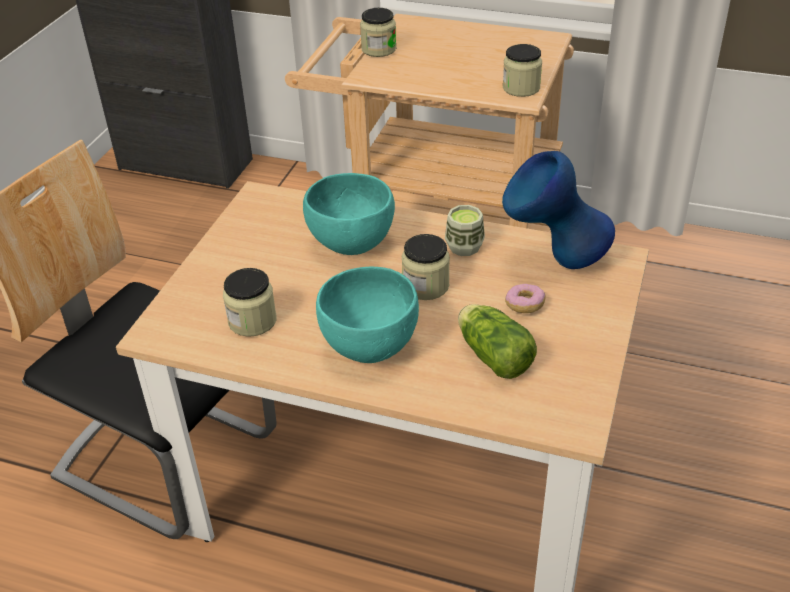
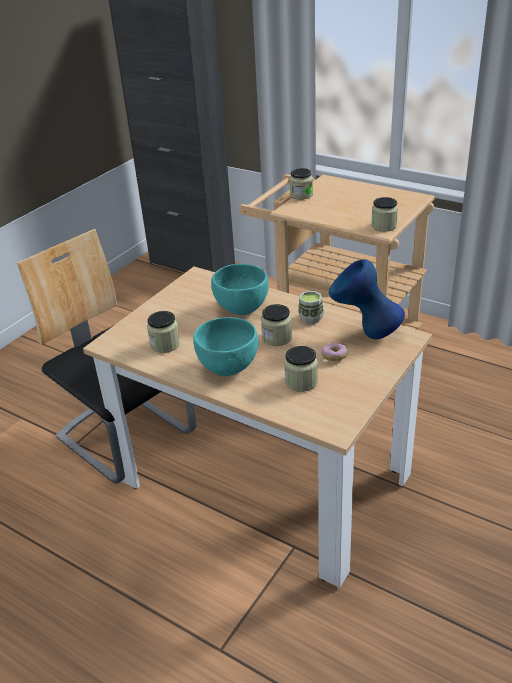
camera: 15 degrees right, 5 degrees down
lettuce [458,304,537,379] -> jar [284,346,318,392]

